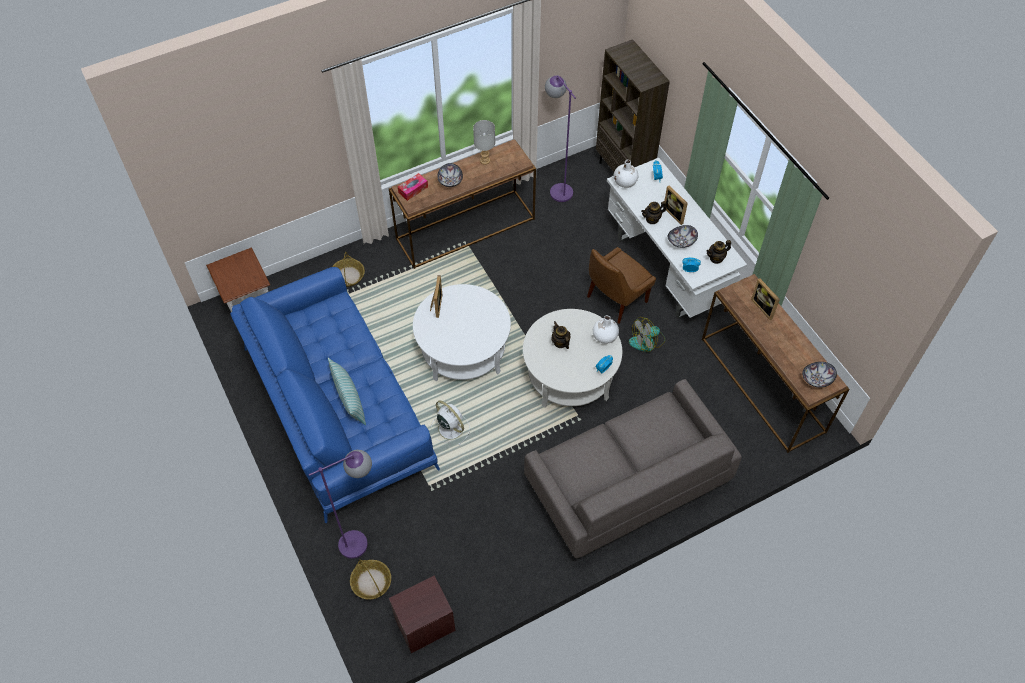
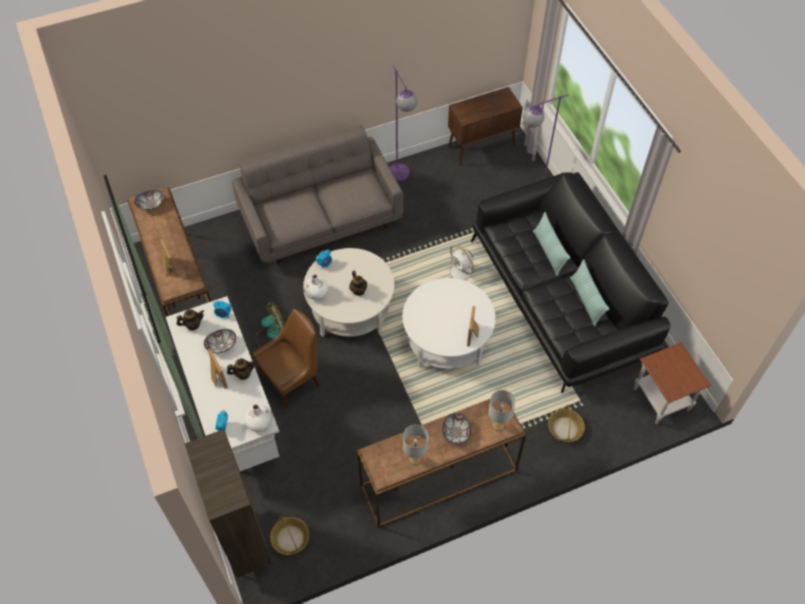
camera: 175 degrees left, 0 degrees up
blue sofa [230,267,440,523] -> black sofa [471,172,671,393]
basket [350,559,391,600] -> basket moved to [270,516,309,555]
brown nightstand [389,576,456,653] -> brown cabinet [448,87,523,164]
tissue box [398,173,428,201] -> grey table lamp [488,390,516,431]
purple floor lamp [545,75,576,202] -> purple floor lamp moved to [390,66,417,181]
none -> pillow [570,259,609,327]

